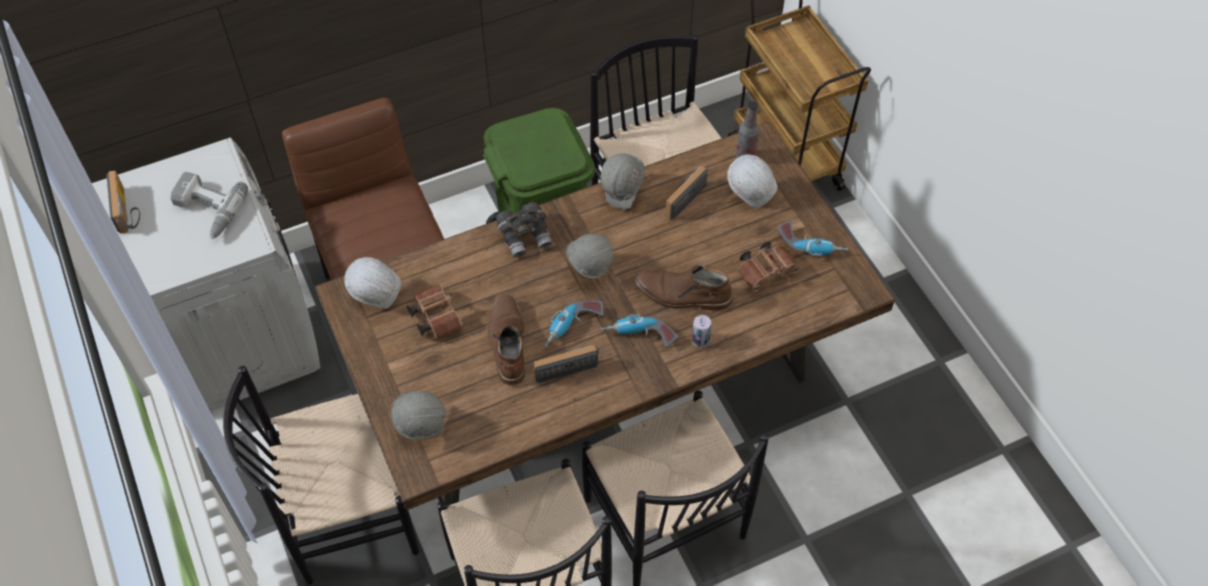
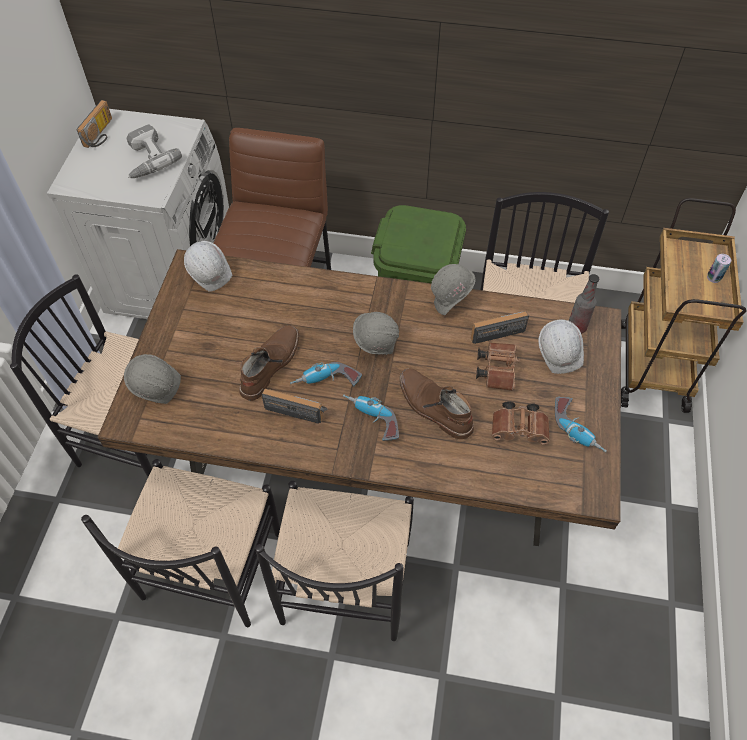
camera: 35 degrees right, 0 degrees up
brown binoculars [407,284,464,339] -> brown binoculars moved to [476,342,519,391]
grey binoculars [496,202,552,257] -> none
can [692,315,711,348] -> can moved to [707,254,731,283]

